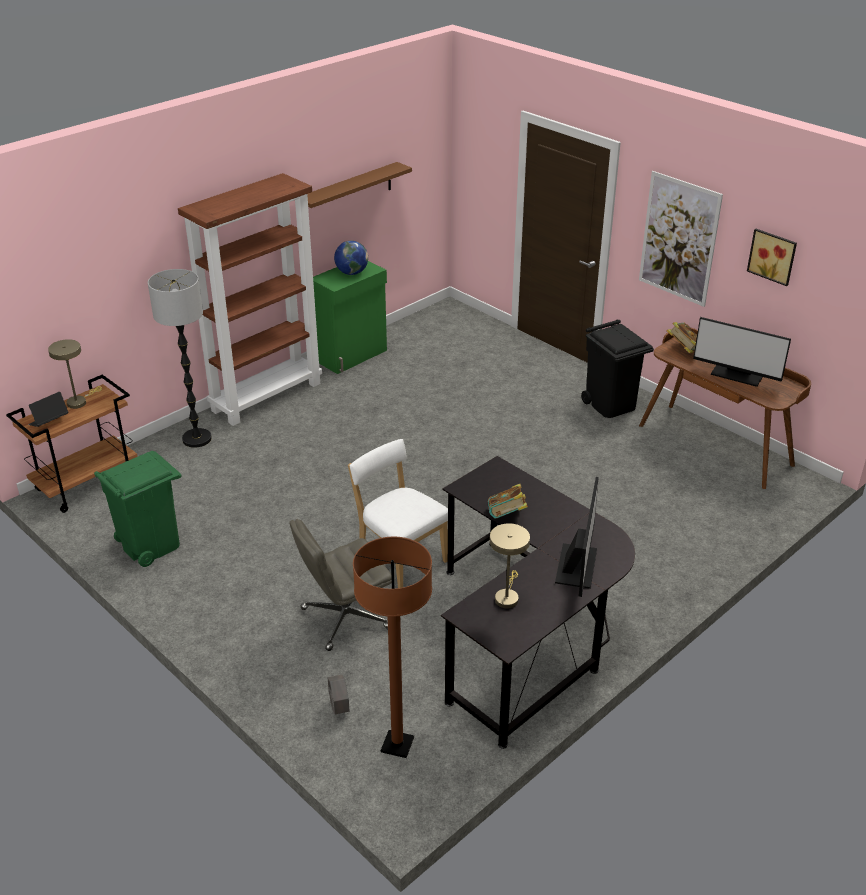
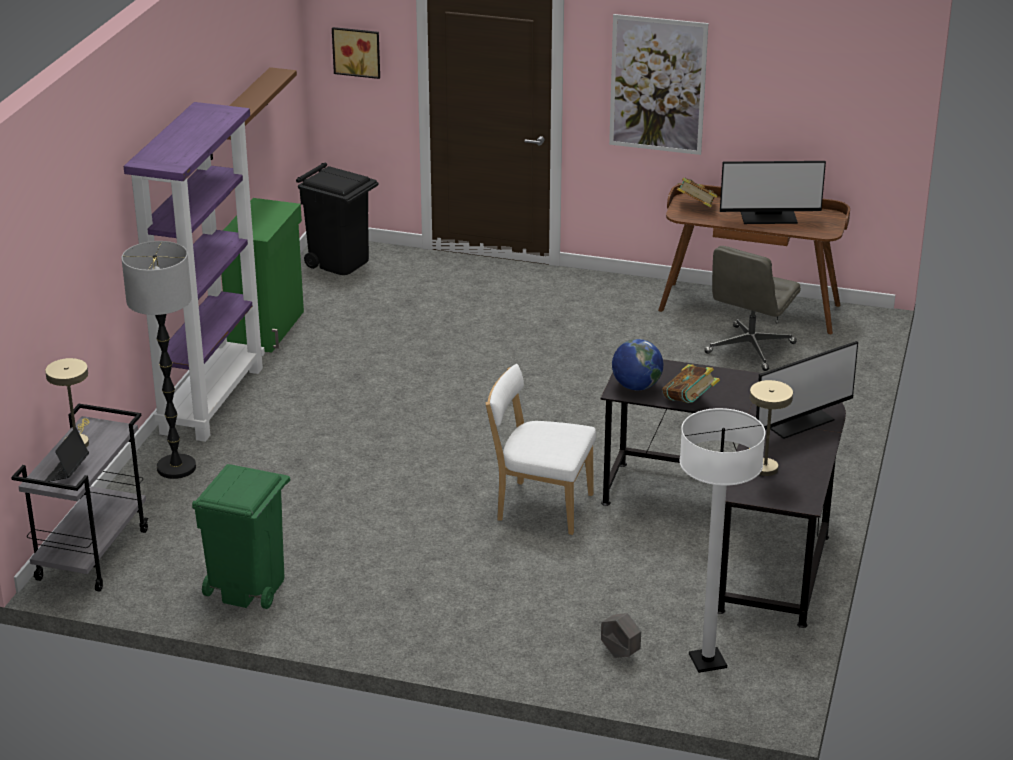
camera: 30 degrees left, 5 degrees down
brown cart [6,375,138,513] -> grey cart [11,404,149,592]
brown bookcase [178,173,322,426] -> purple bookcase [124,102,265,442]
grey office chair [289,519,392,651] -> grey office chair moved to [704,246,801,371]
globe [334,241,368,275] -> globe moved to [612,339,663,390]
brown floor lamp [353,537,432,758] -> white floor lamp [679,408,766,673]
monitor [555,477,599,597] -> monitor turned 75 degrees clockwise [756,341,858,439]
black trash can [581,320,654,418] -> black trash can moved to [296,163,378,275]
picture [747,229,797,286] -> picture moved to [332,27,380,79]

